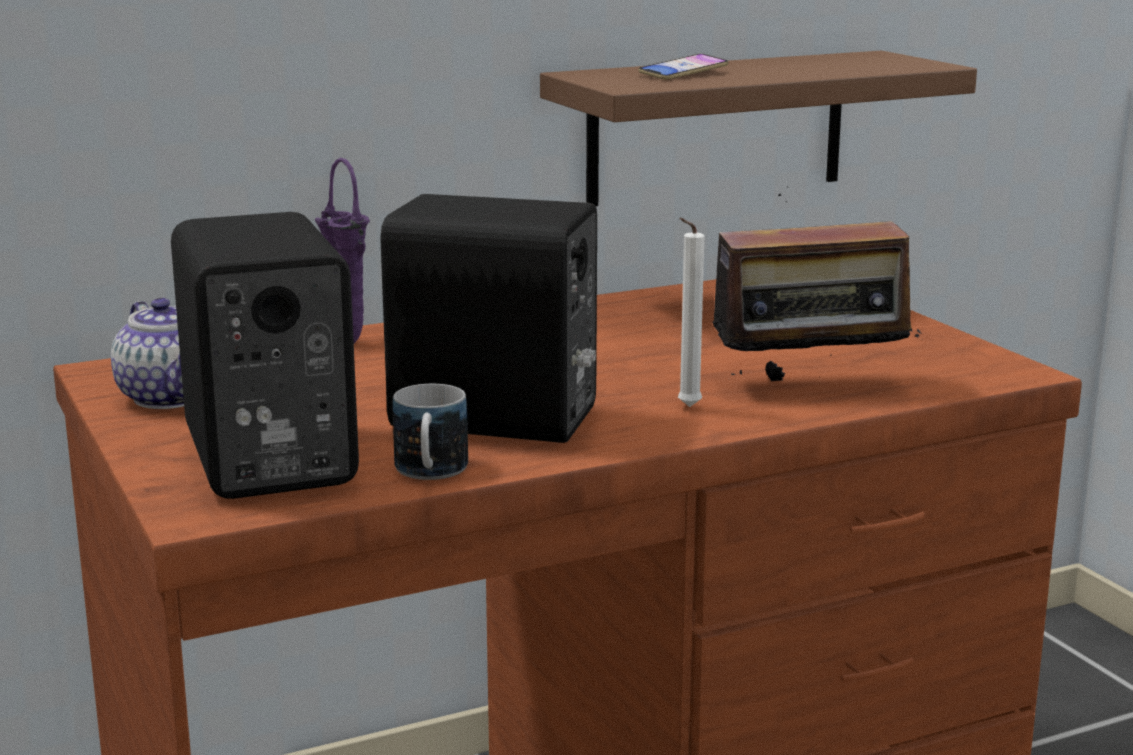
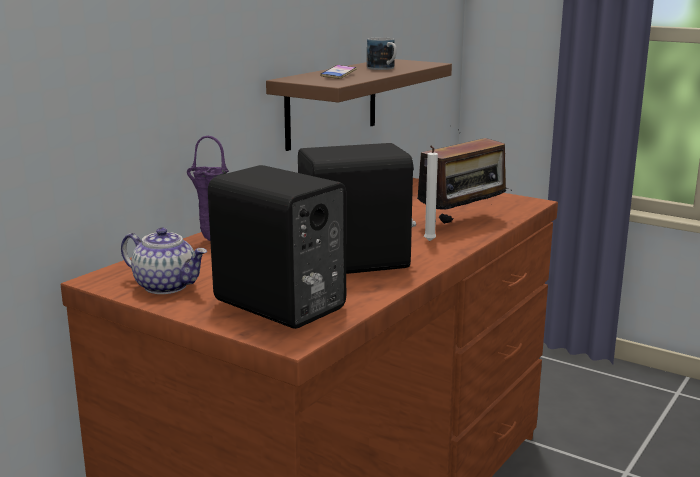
camera: 30 degrees left, 0 degrees up
mug [393,384,468,480] -> mug moved to [367,37,397,70]

